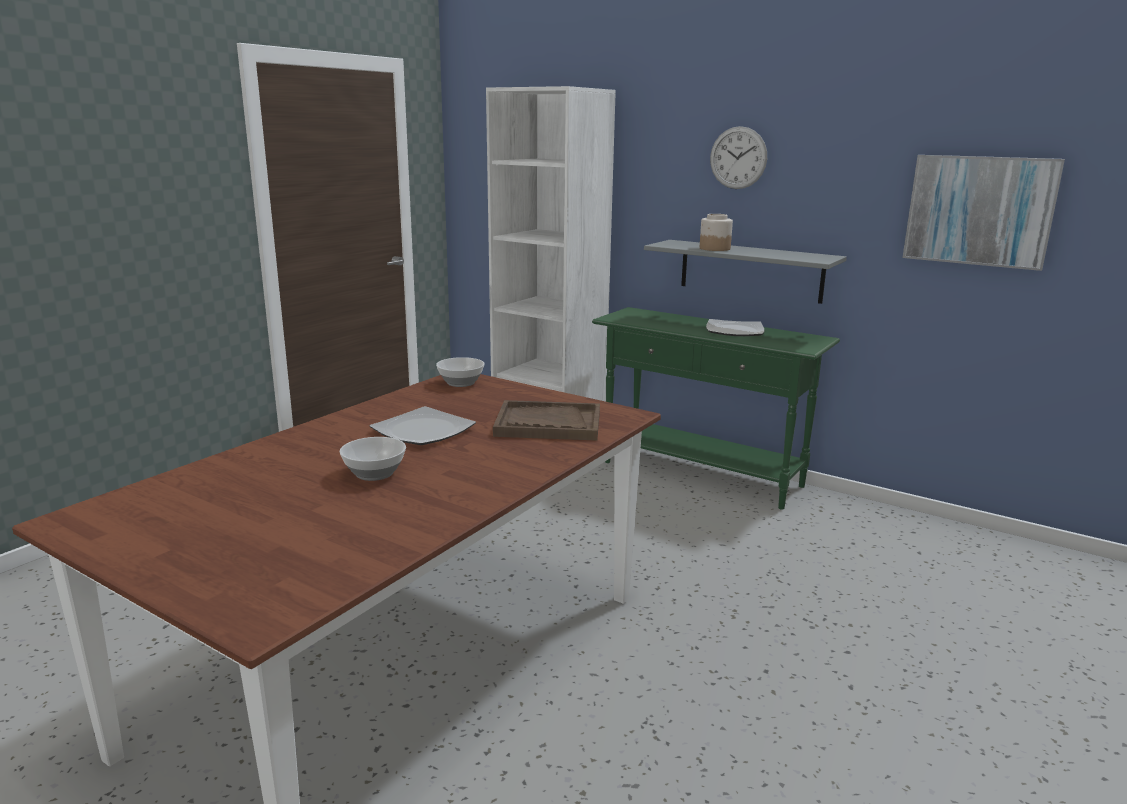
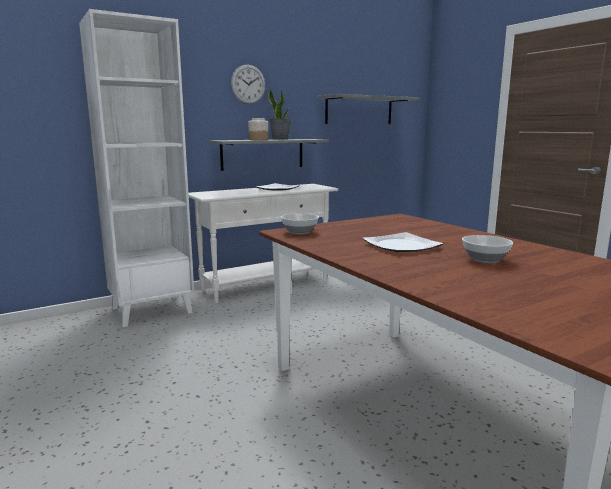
camera: 65 degrees left, 5 degrees down
brown tray [493,400,600,441] -> none
green console table [592,307,840,510] -> white console table [188,184,338,303]
picture [903,155,1065,271] -> grey shelf [317,94,419,124]
none -> potted plant [268,89,291,140]

